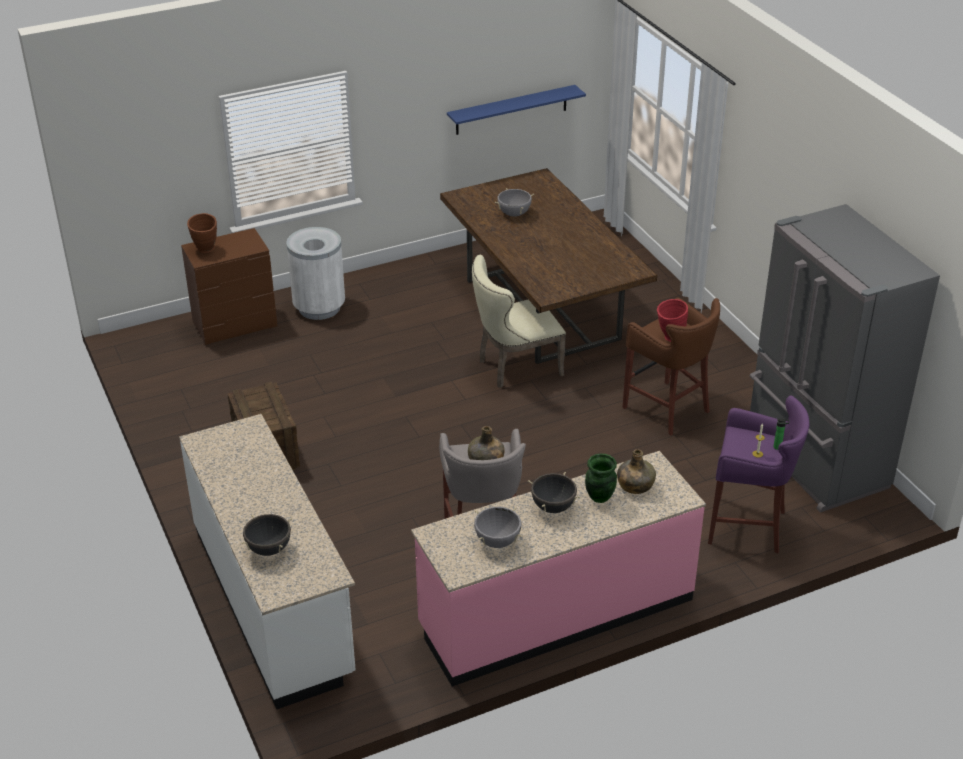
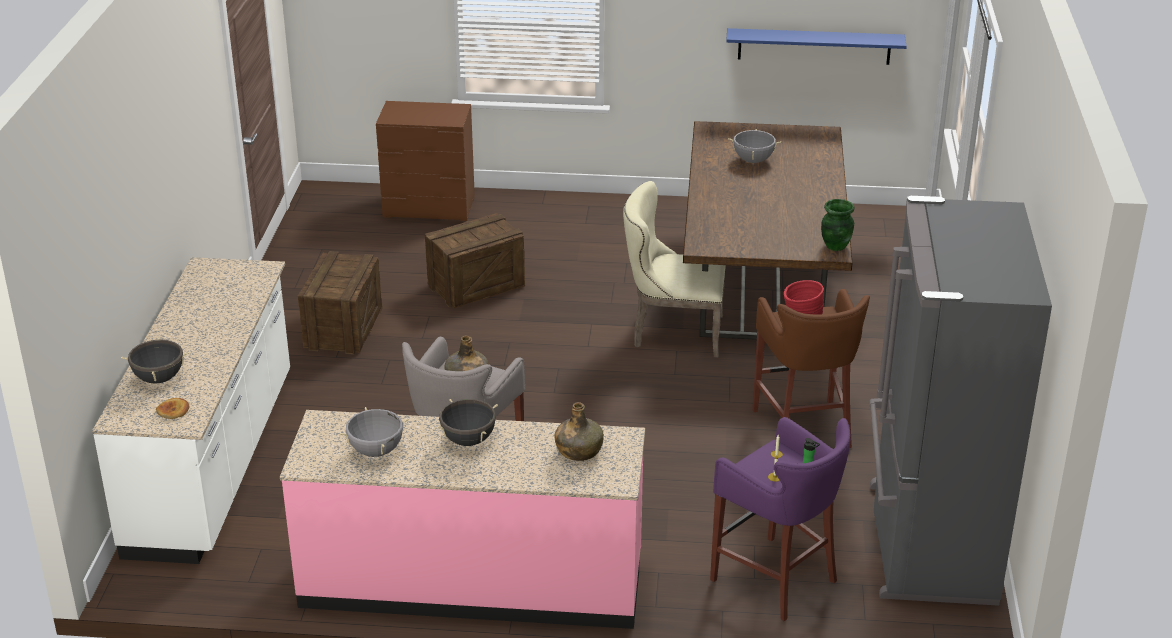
camera: 30 degrees right, 5 degrees down
brown vase [187,213,217,253] -> none
white trash can [286,227,345,320] -> none
green vase [585,453,617,503] -> green vase moved to [821,199,855,251]
none -> bread [156,398,190,419]
none -> crate [425,213,525,309]

